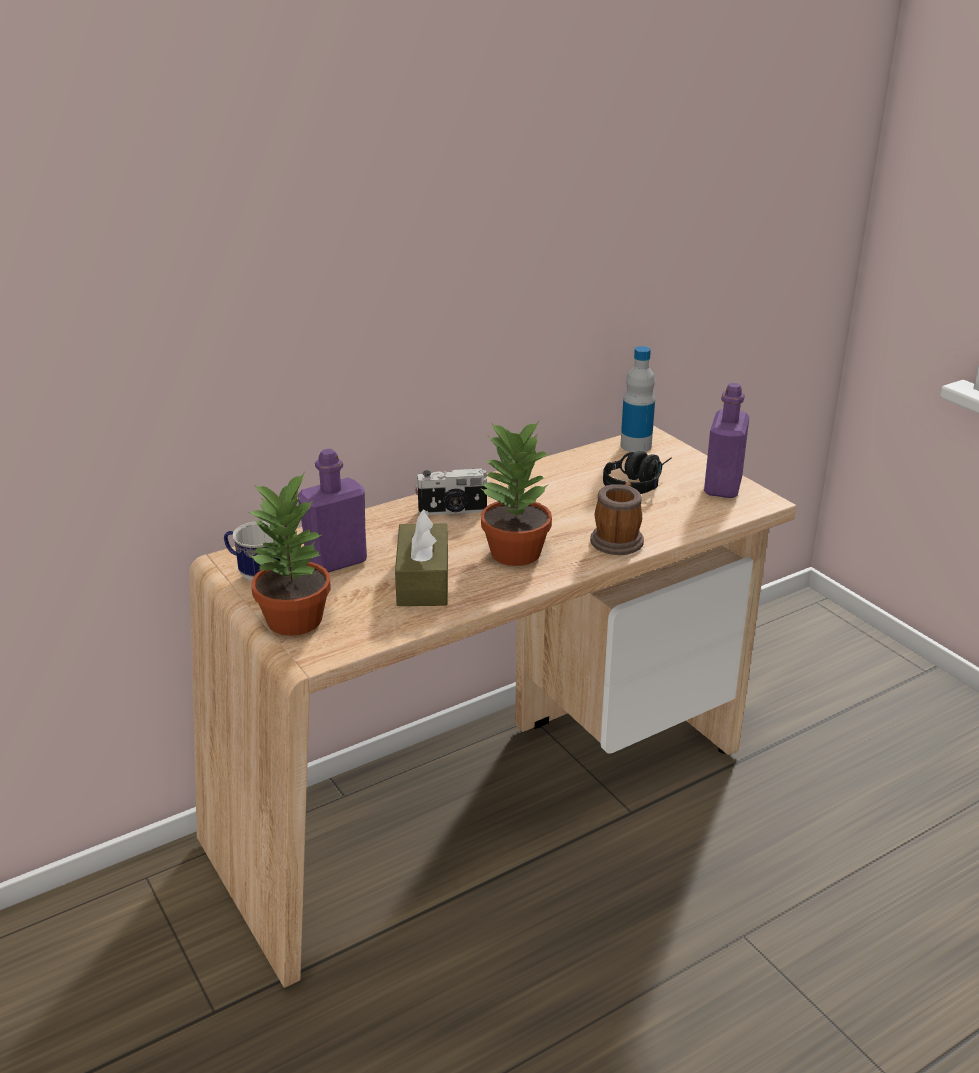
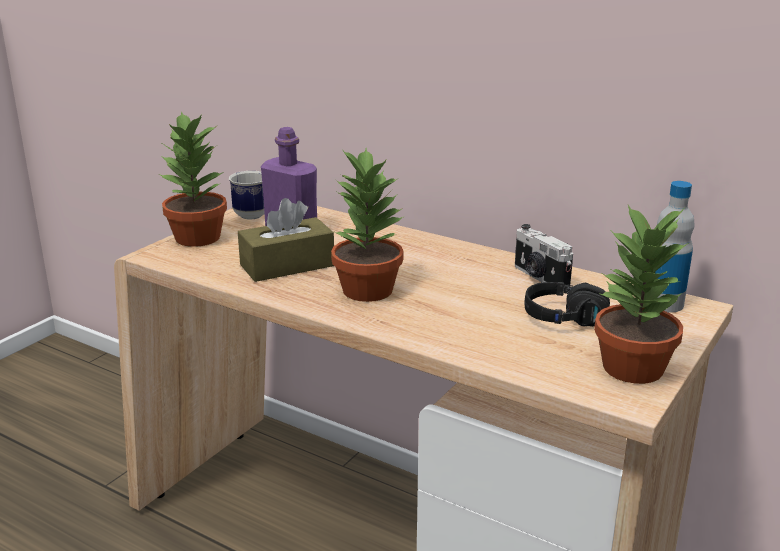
camera: 65 degrees right, 5 degrees down
camera [415,469,489,515] -> camera moved to [515,224,573,286]
mug [590,482,644,555] -> none
purple bottle [704,383,750,498] -> potted plant [594,205,688,384]

